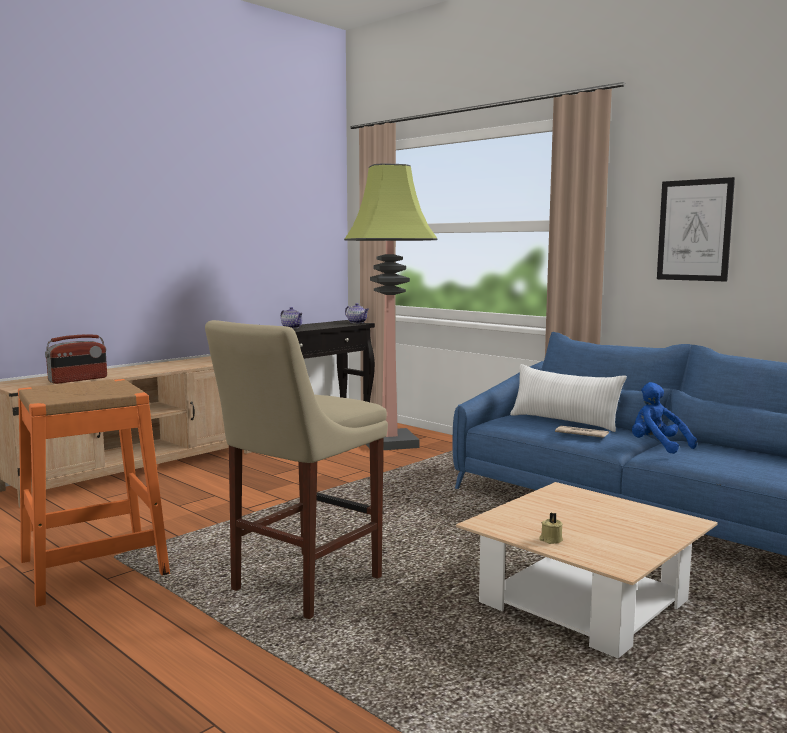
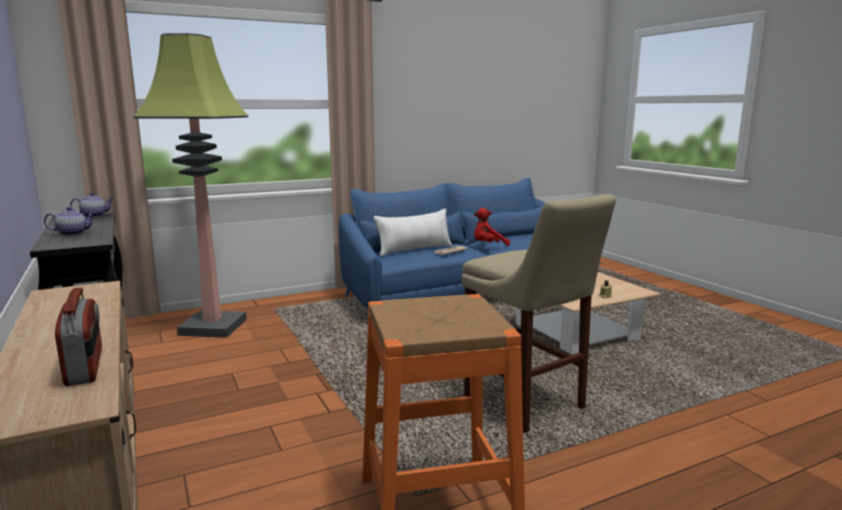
camera: 70 degrees left, 5 degrees up
blue plush toy [632,382,697,454] -> red plush toy [474,208,510,246]
picture [657,177,735,282] -> none

